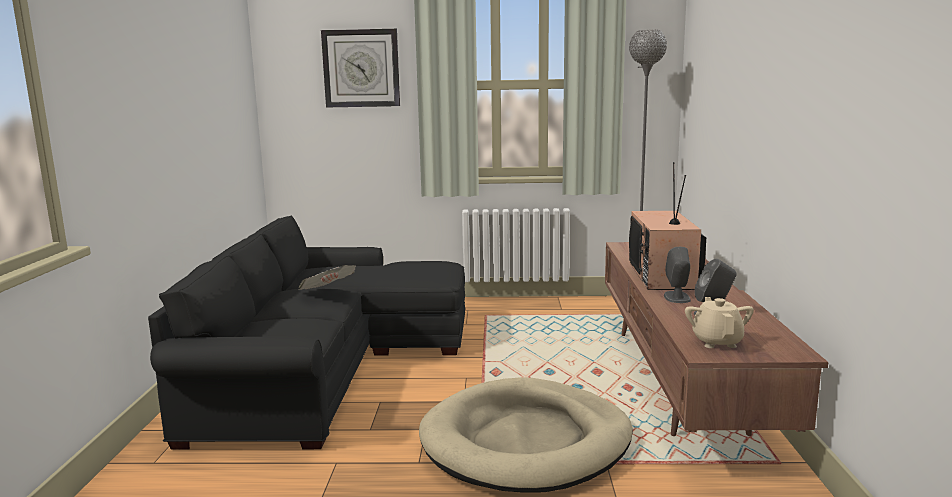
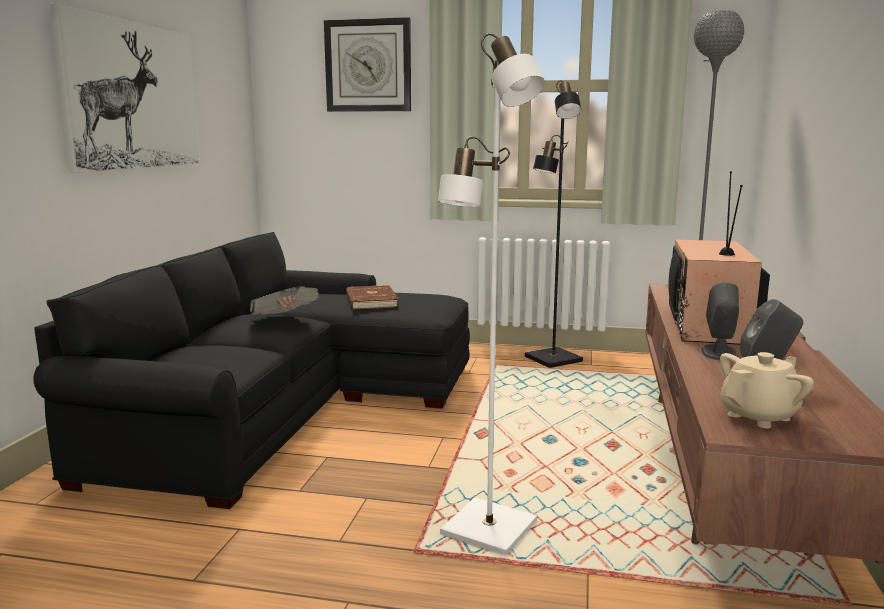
camera: 10 degrees right, 0 degrees up
beige dog bed [419,377,633,493] -> white floor lamp [438,33,545,555]
beige teapot [685,297,754,348] -> beige teapot turned 45 degrees clockwise [720,352,814,428]
none -> picture [49,4,200,173]
none -> brown book [346,285,398,309]
none -> black floor lamp [525,80,583,368]

